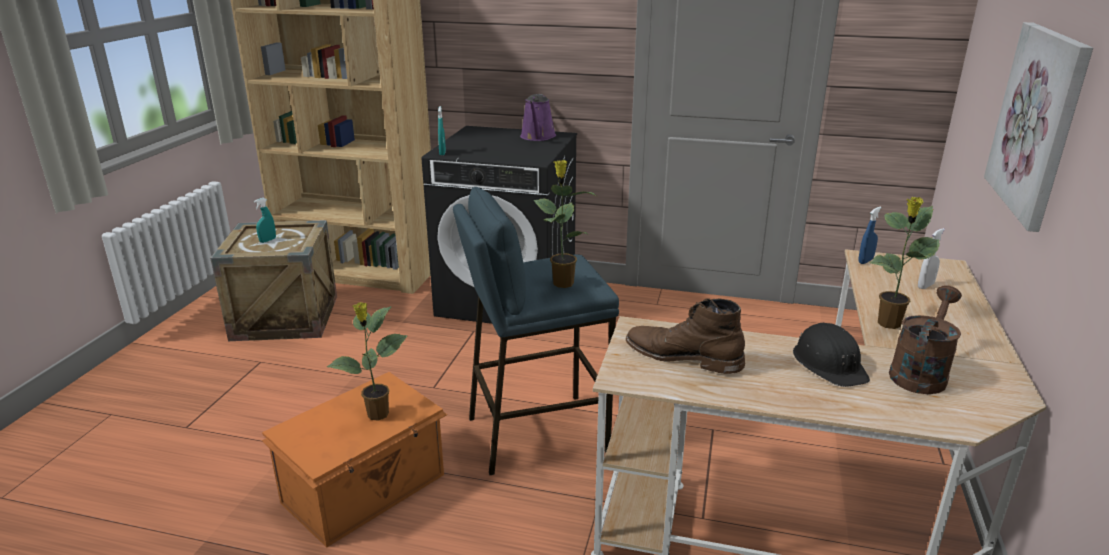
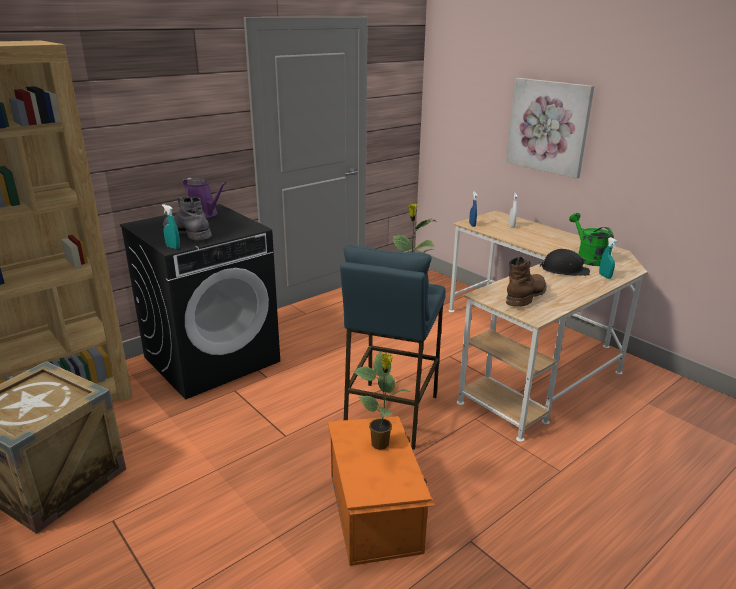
camera: 55 degrees left, 0 degrees up
turquoise spray bottle [254,198,276,243] -> turquoise spray bottle moved to [599,237,618,279]
brown boot [626,298,745,374] -> brown boot turned 150 degrees clockwise [506,256,547,307]
potted plant [870,197,940,329] -> none
brown watering can [889,285,962,394] -> green watering can [569,213,614,266]
none -> grey boot [163,197,212,240]

